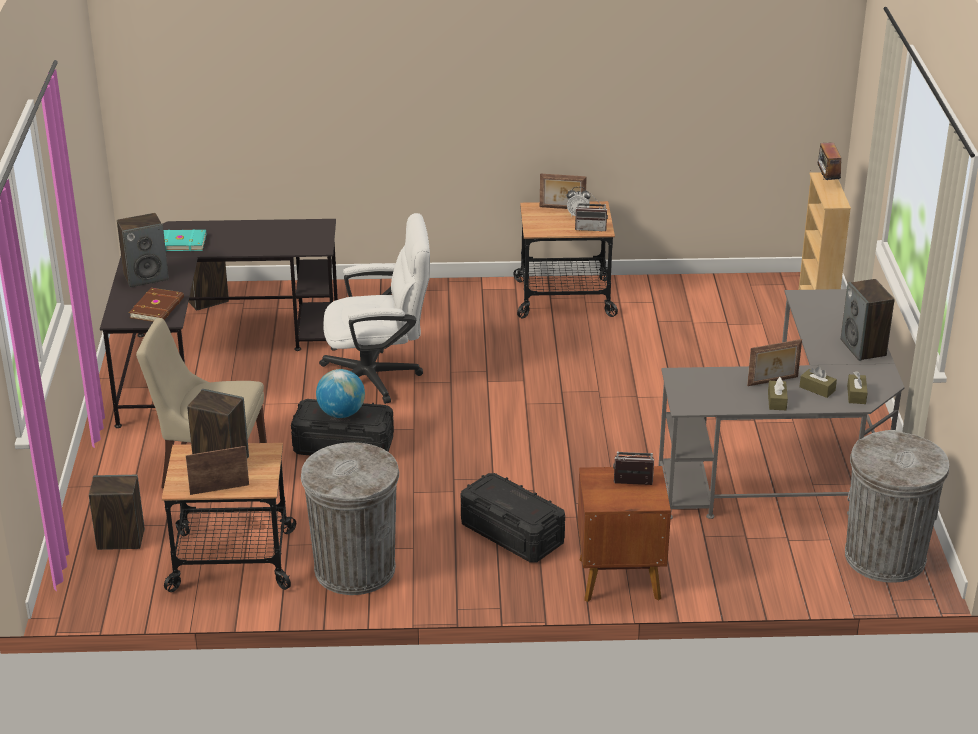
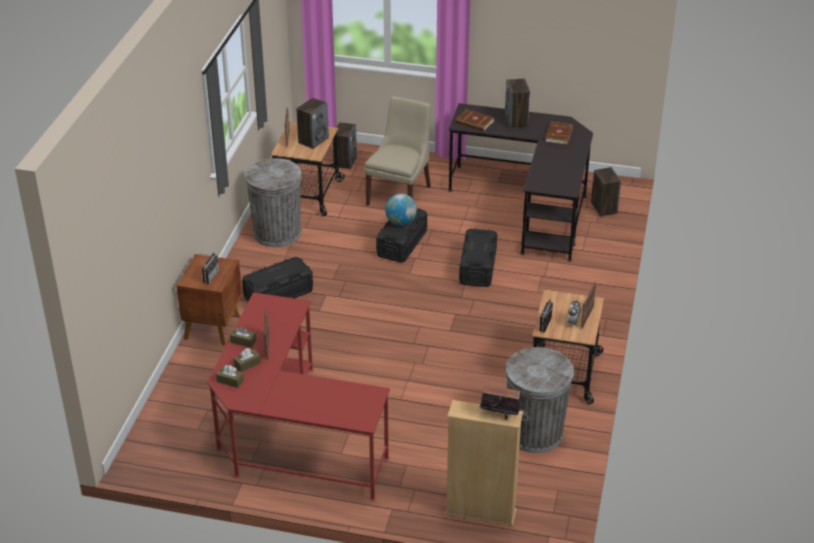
camera: 105 degrees right, 5 degrees up
turquoise book [163,229,206,251] -> brown book [545,122,573,145]
white office chair [319,213,430,404] -> black storage box [459,228,497,287]
grey desk [659,289,904,520] -> red desk [207,292,390,502]
speaker [841,279,895,361] -> none
grey trash can [845,430,949,583] -> grey trash can moved to [505,347,574,453]

